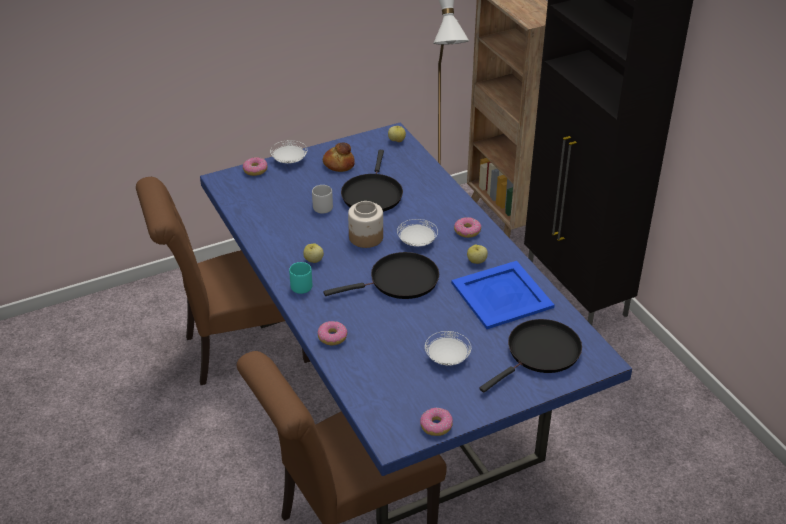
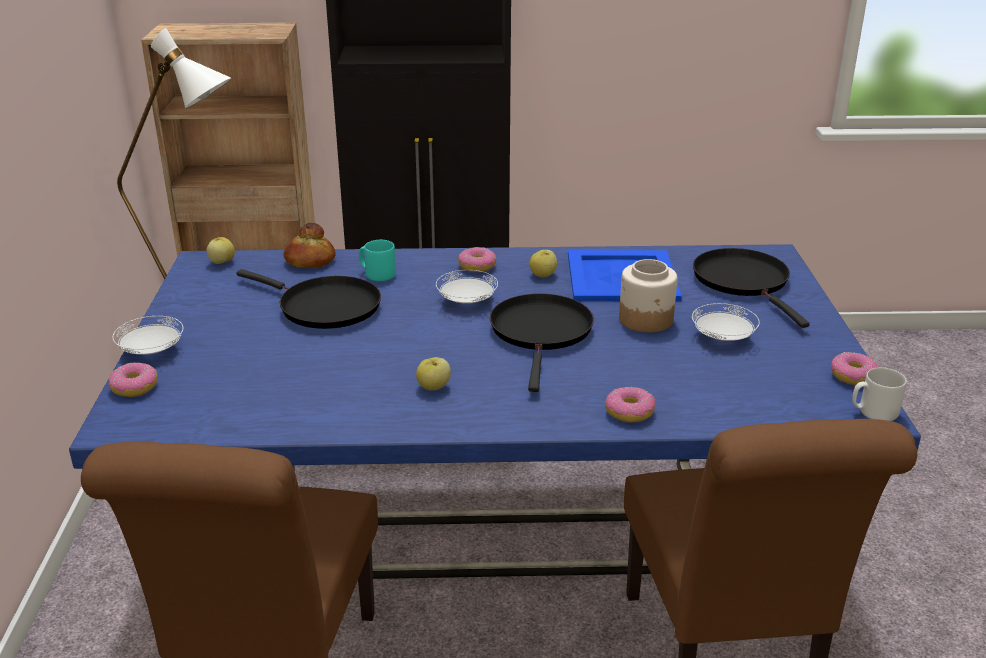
camera: 65 degrees left, 10 degrees down
turquoise mug [289,262,312,294] -> turquoise mug moved to [359,240,396,281]
grey mug [312,185,333,213] -> grey mug moved to [852,367,907,421]
bread [323,142,355,172] -> bread moved to [284,223,336,268]
jar [348,201,383,248] -> jar moved to [619,259,678,333]

